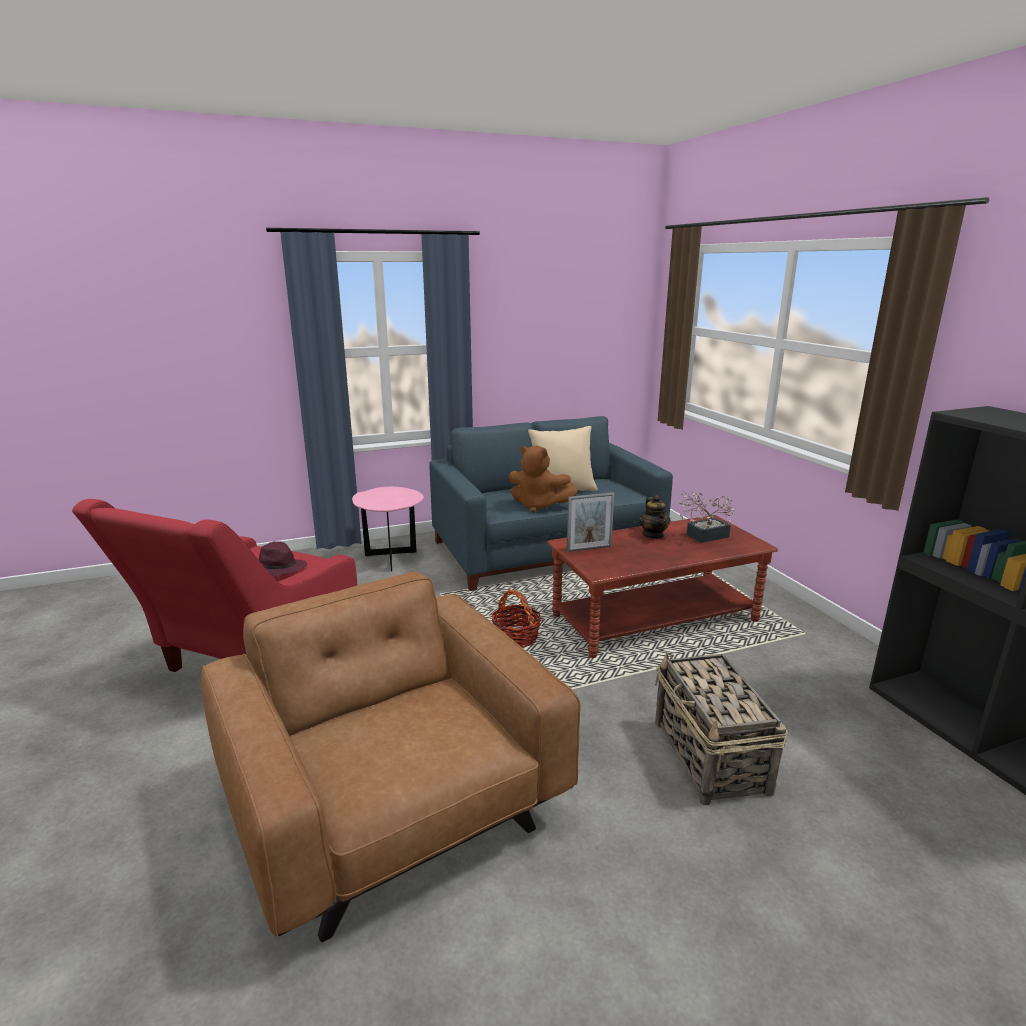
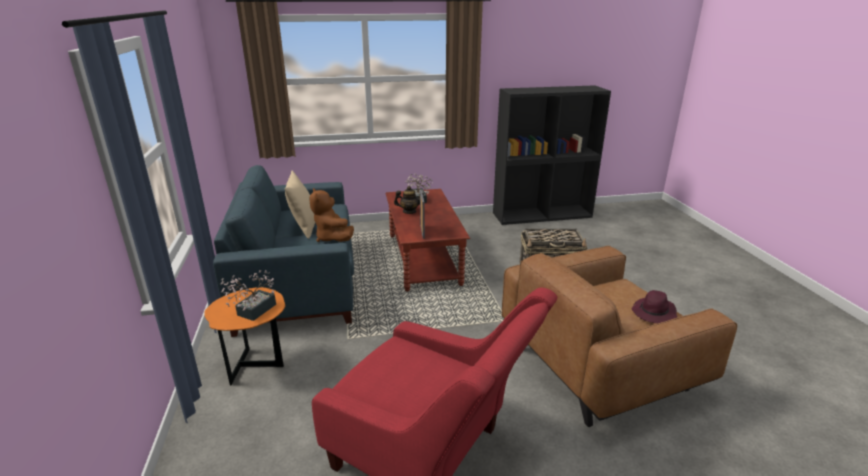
camera: 80 degrees left, 5 degrees up
purple hat [259,541,307,577] -> purple hat moved to [632,290,678,323]
pink side table [352,487,424,572] -> orange side table [204,287,285,386]
basket [491,589,541,648] -> none
brown plush toy [509,445,577,513] -> brown plush toy turned 120 degrees clockwise [309,188,354,242]
none -> potted plant [221,270,276,321]

